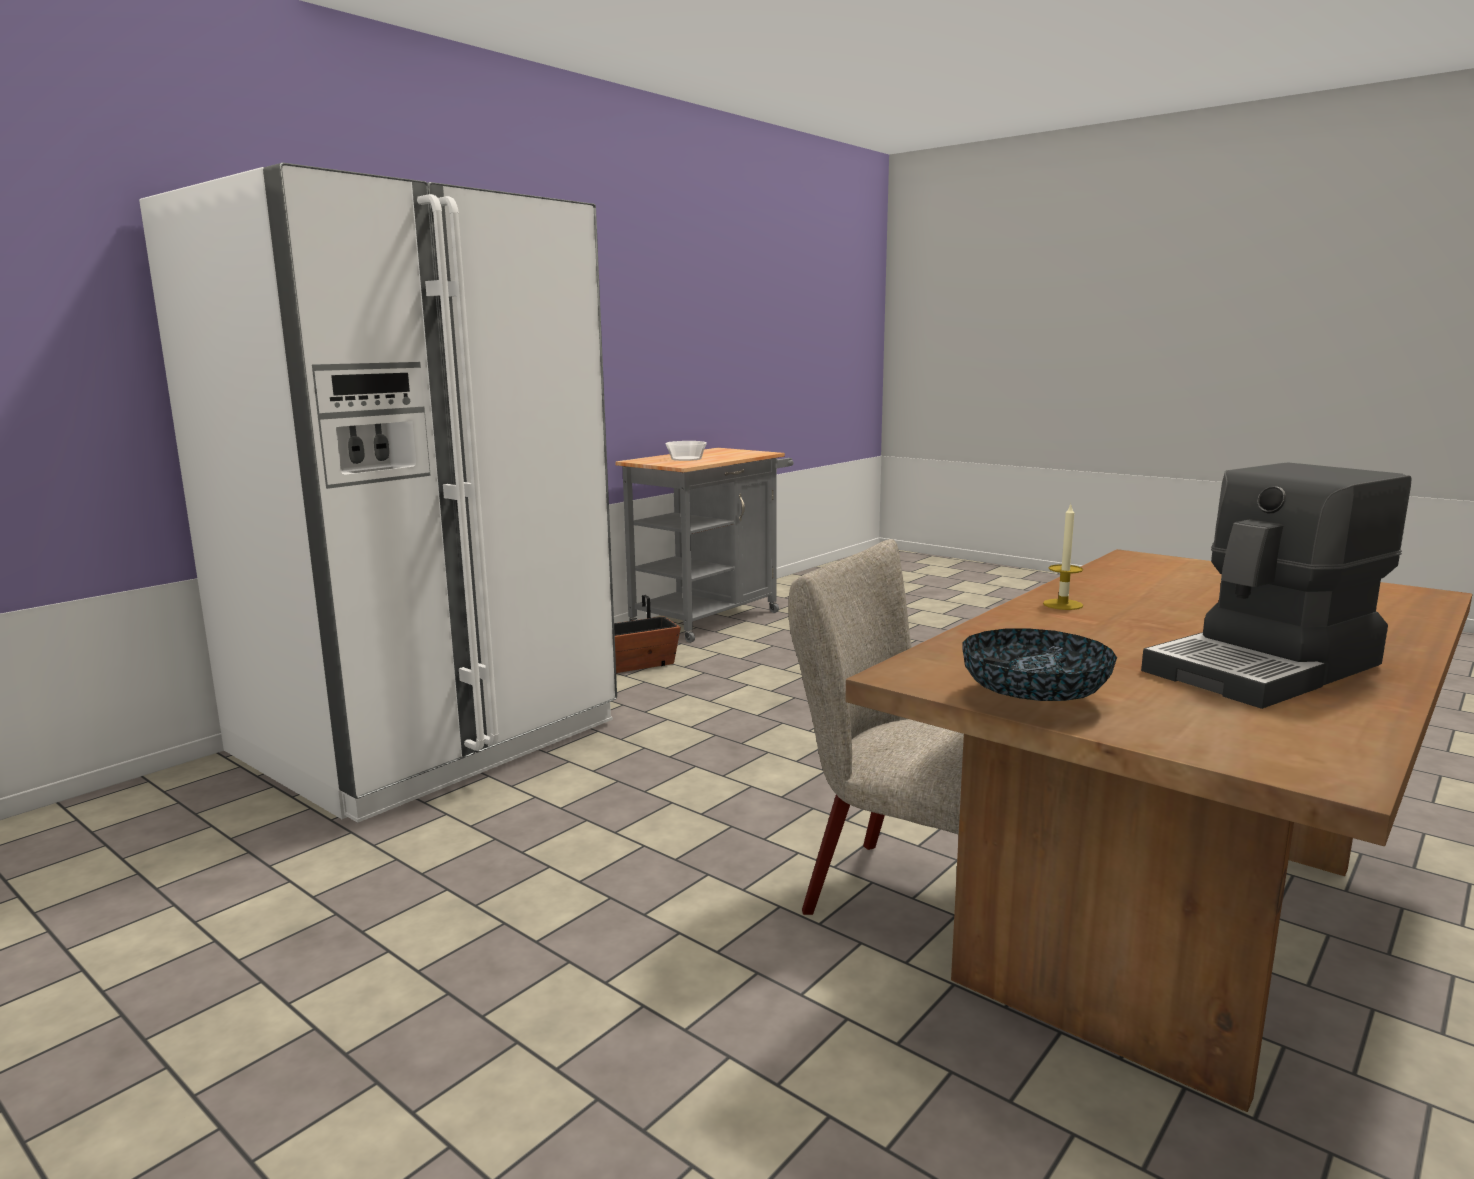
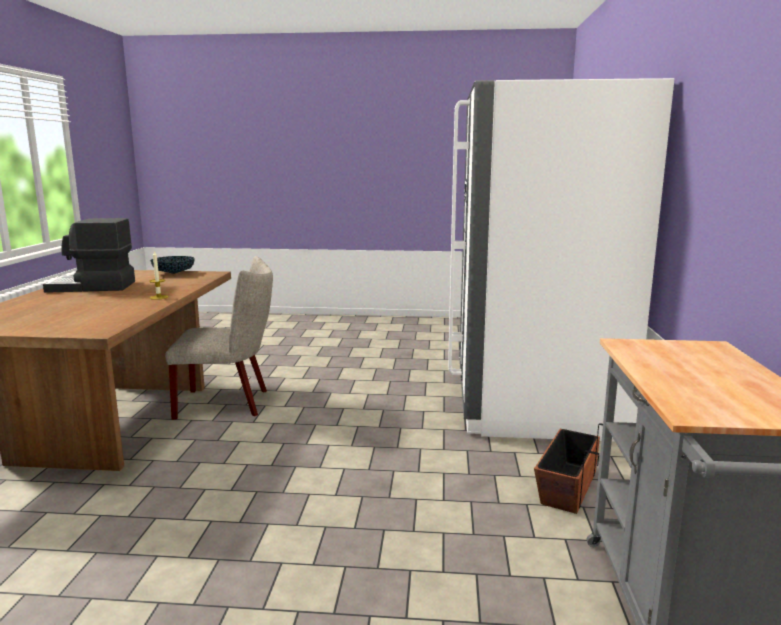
camera: 145 degrees right, 0 degrees up
bowl [665,441,707,461] -> none
coffee machine [1141,462,1411,709] -> coffee machine turned 120 degrees counterclockwise [43,218,135,293]

